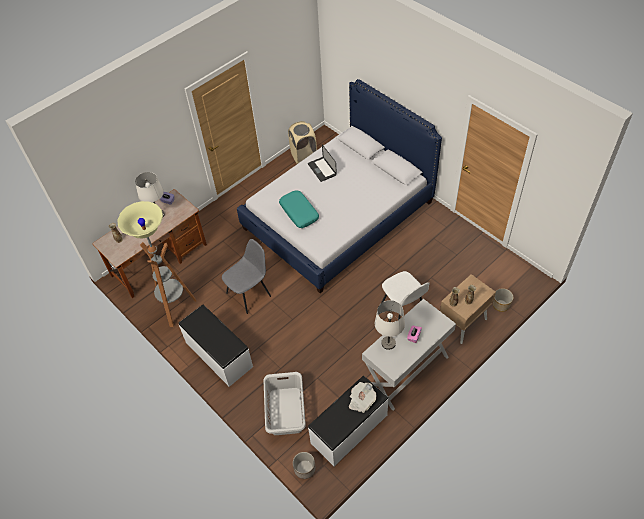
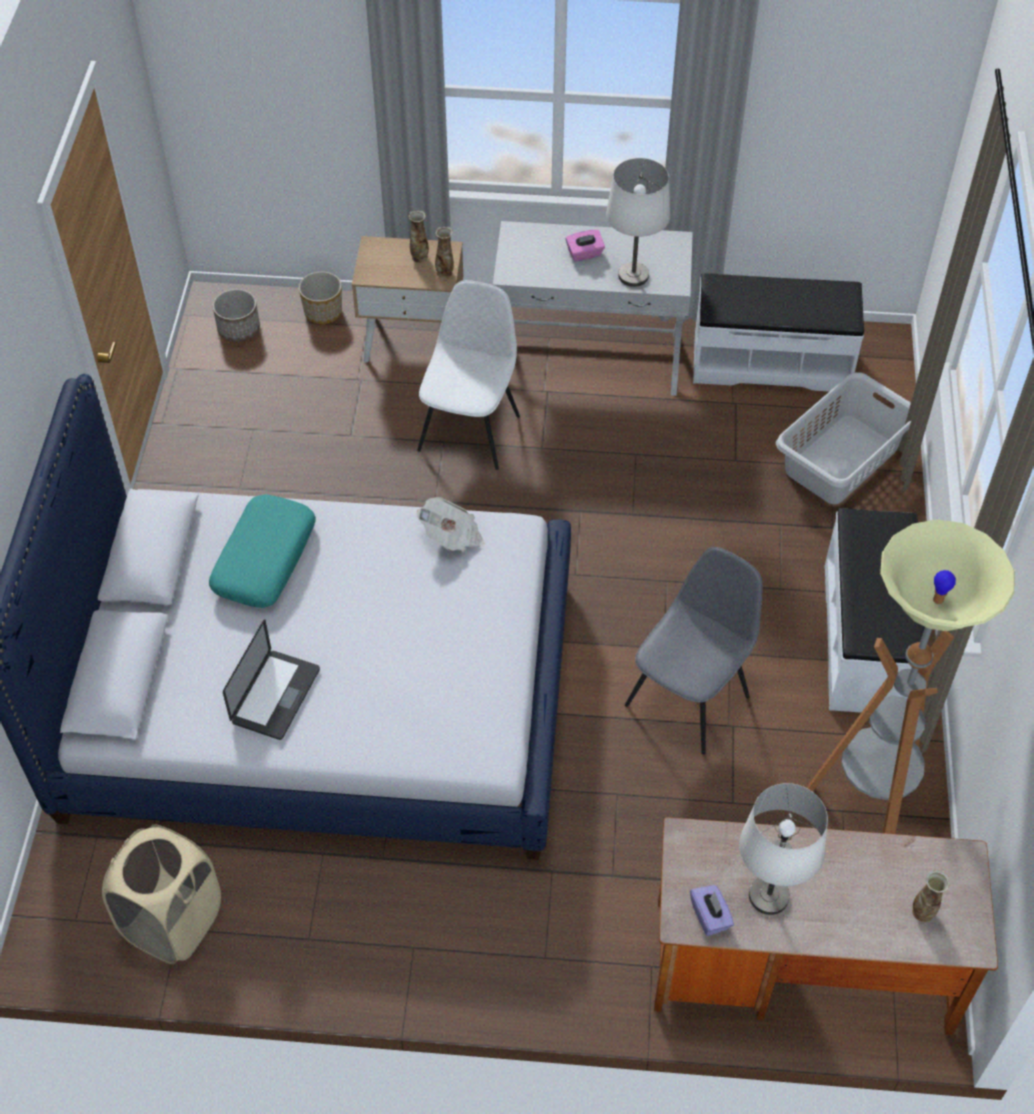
camera: 135 degrees left, 0 degrees up
grey chair [222,239,271,314] -> grey chair turned 120 degrees clockwise [625,547,763,754]
turquoise pillow [279,190,319,228] -> turquoise pillow moved to [209,494,316,608]
planter [293,452,316,479] -> planter moved to [213,289,260,342]
newspaper [349,382,376,413] -> newspaper moved to [417,497,485,551]

